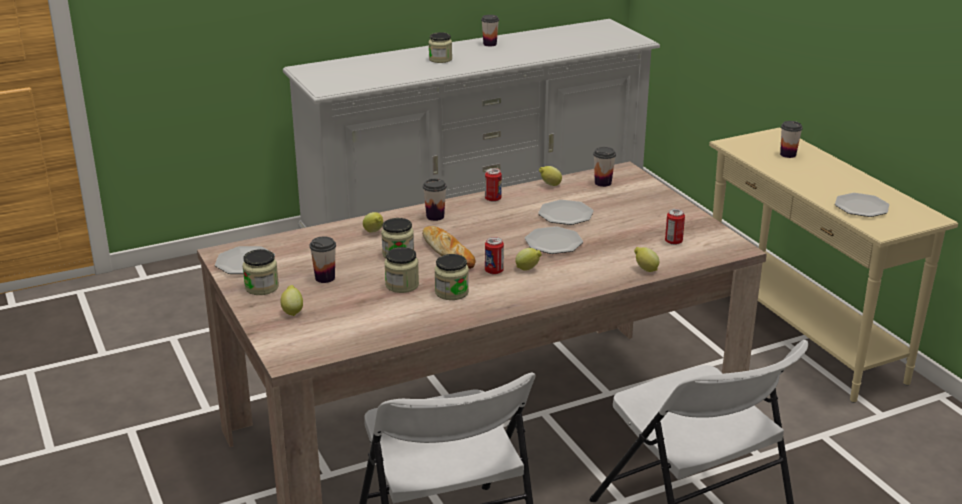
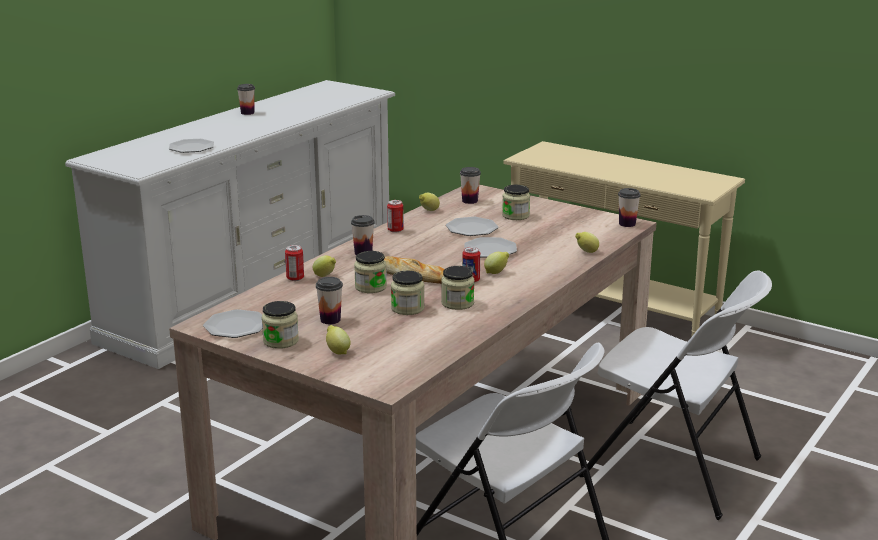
camera: 30 degrees left, 5 degrees down
jar [429,32,452,63] -> jar moved to [502,185,530,220]
can [665,209,685,245] -> can moved to [285,245,304,281]
cup [780,121,803,158] -> cup moved to [618,188,641,227]
plate [835,193,889,217] -> plate moved to [169,139,214,153]

